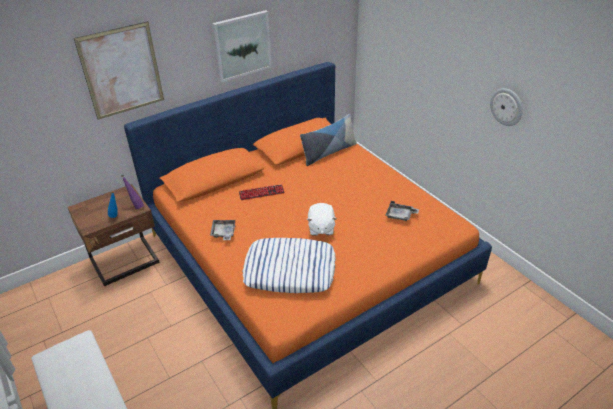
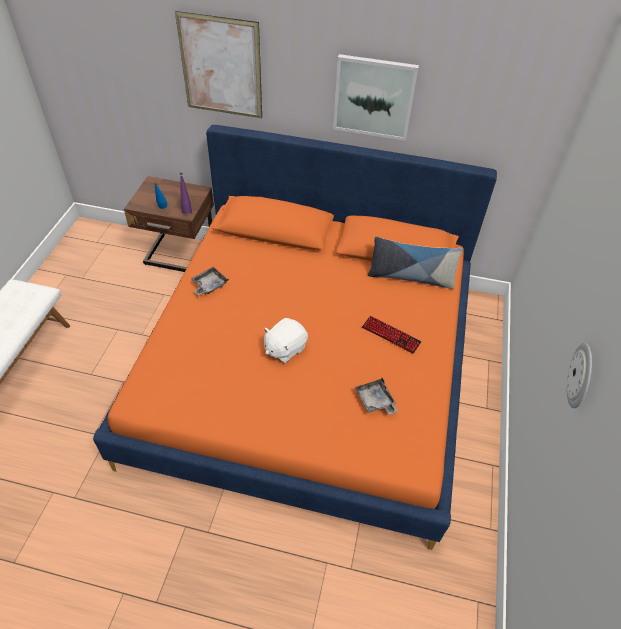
camera: 45 degrees right, 10 degrees up
keyboard [239,184,285,200] -> keyboard moved to [362,316,421,354]
pillow [242,238,336,293] -> none

